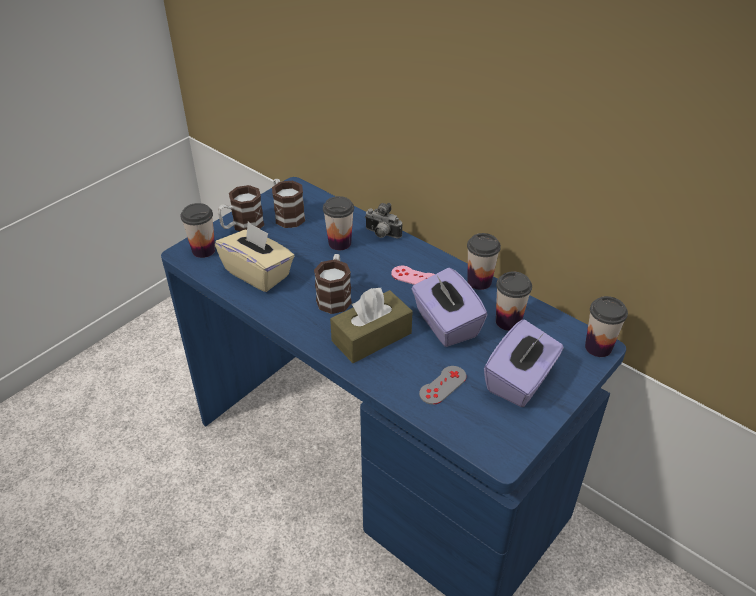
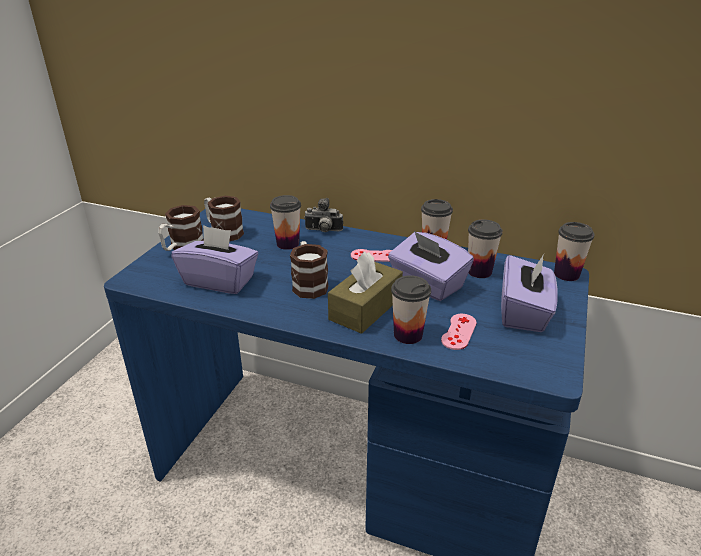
camera: 20 degrees left, 10 degrees down
cup [181,203,215,258] -> cup moved to [391,275,431,344]
beige tissue box [215,222,294,292] -> purple tissue box [171,225,258,294]
grey game controller [419,366,467,405] -> pink game controller [441,314,477,350]

